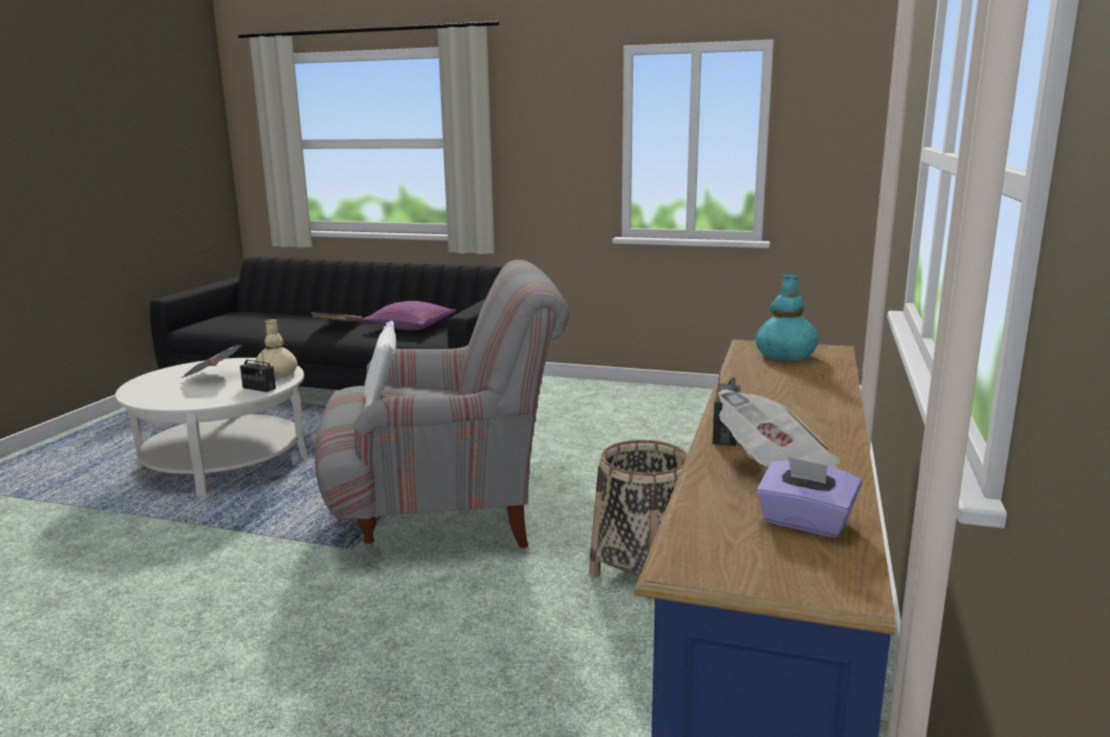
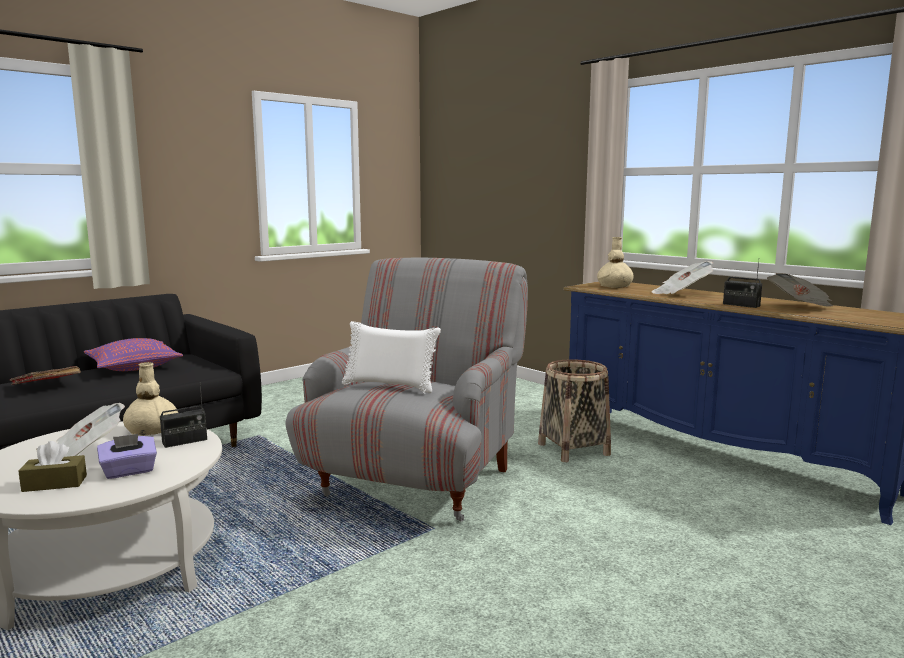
camera: 60 degrees left, 5 degrees down
turquoise vase [755,273,818,361] -> beige vase [597,237,634,288]
purple tissue box [756,456,862,538] -> purple tissue box moved to [97,434,157,479]
none -> brown tissue box [18,441,87,492]
none -> newspaper [652,261,713,294]

